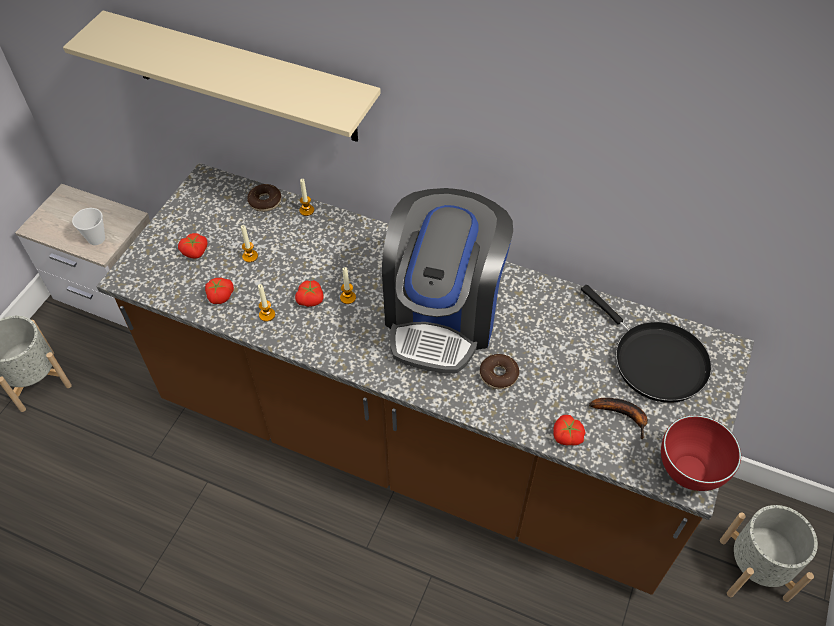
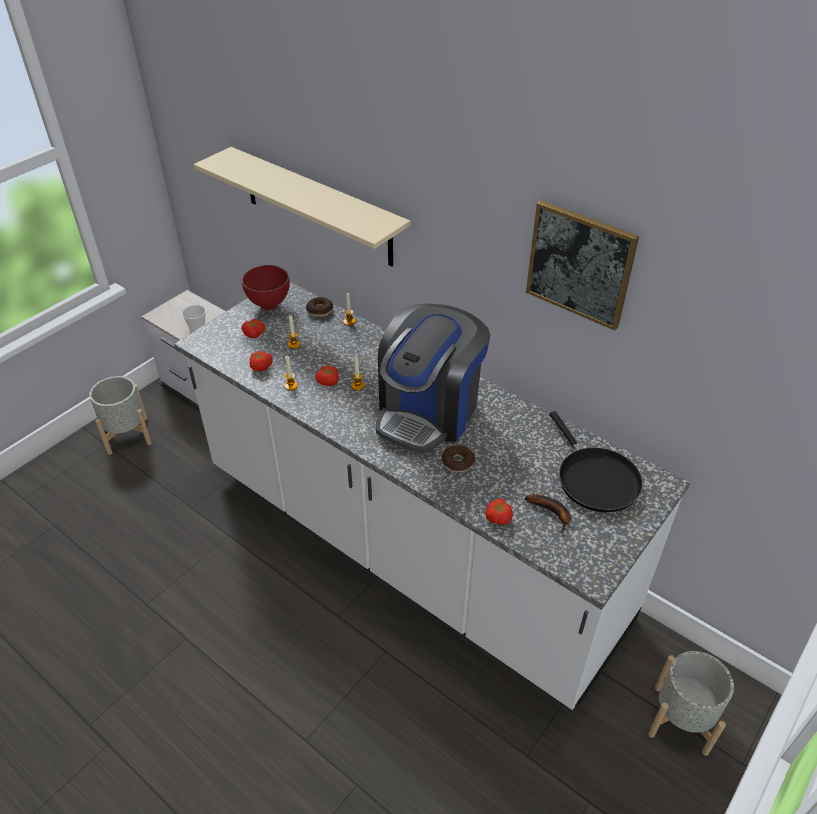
camera: 15 degrees right, 10 degrees down
brown counter [97,163,754,595] -> white counter [174,282,690,710]
red bowl [661,415,741,491] -> red bowl moved to [242,265,290,310]
none -> picture [526,200,639,331]

